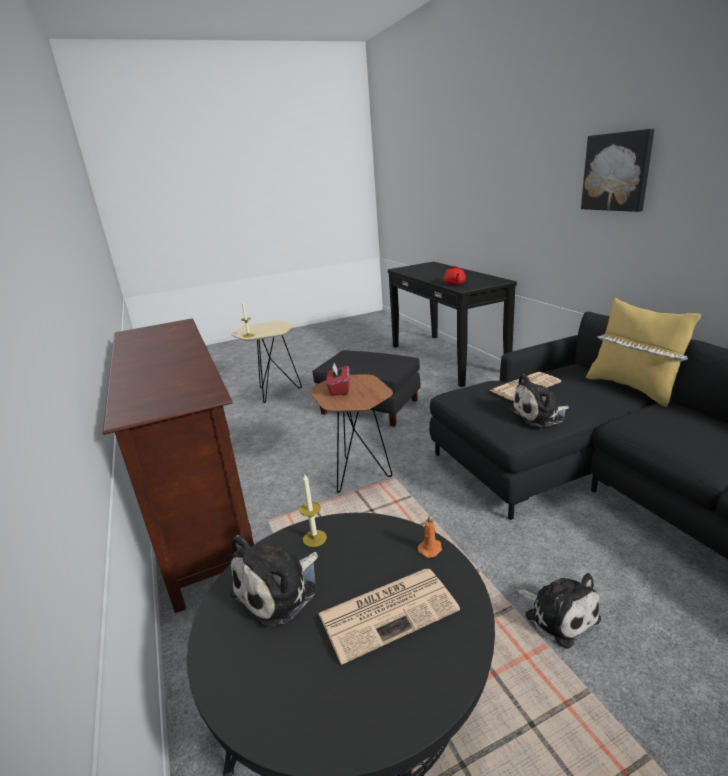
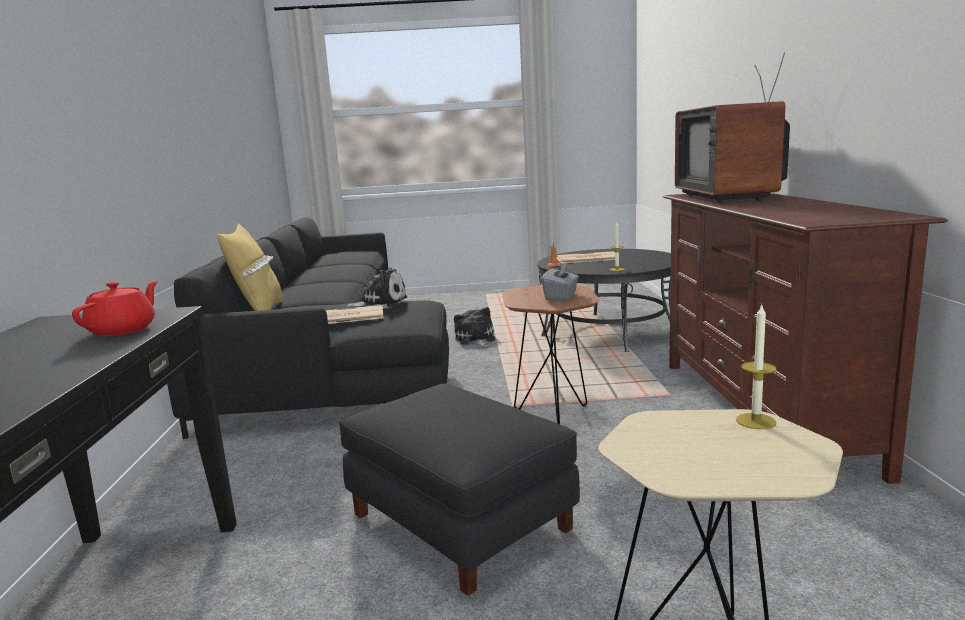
camera: 160 degrees left, 10 degrees down
plush toy [230,535,318,627] -> none
red tissue box [326,363,350,396] -> grey tissue box [542,262,579,301]
picture [581,129,655,212] -> none
none -> television [675,53,790,202]

